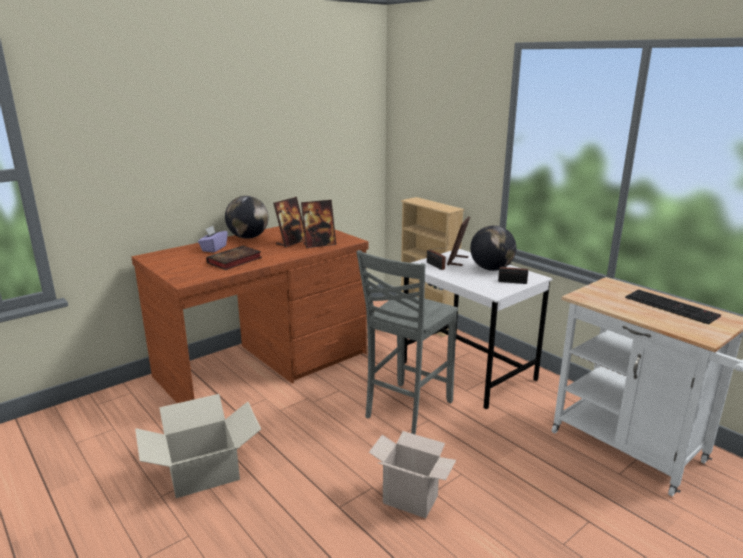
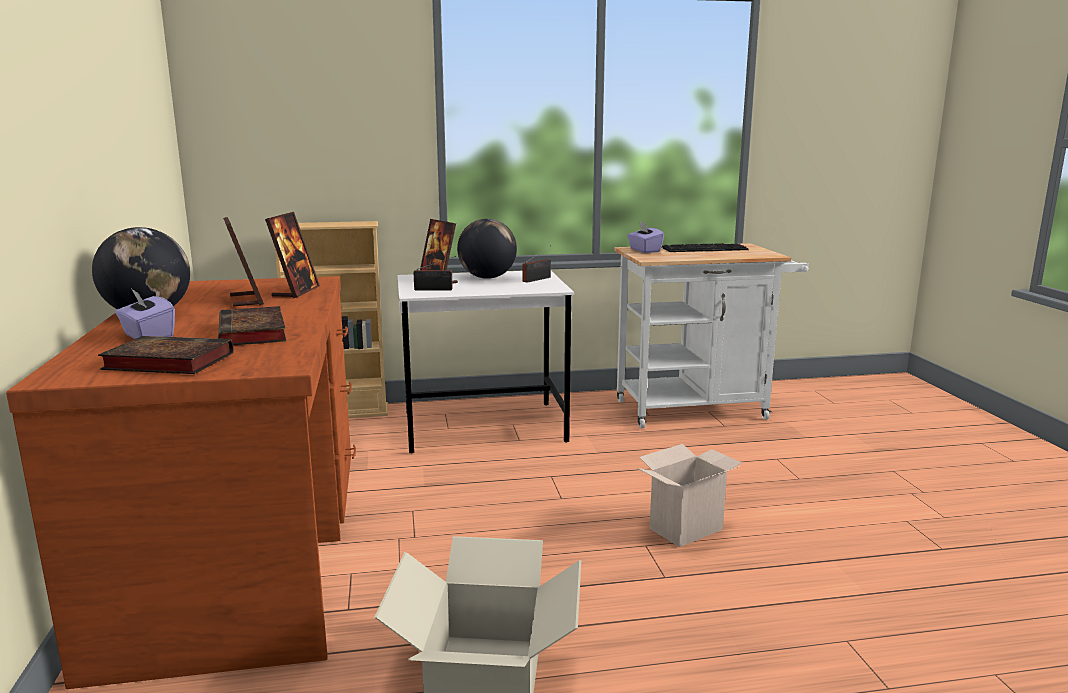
camera: 60 degrees left, 5 degrees down
grey chair [357,250,458,434] -> none
none -> book [98,336,233,374]
none -> purple tissue box [627,222,664,253]

